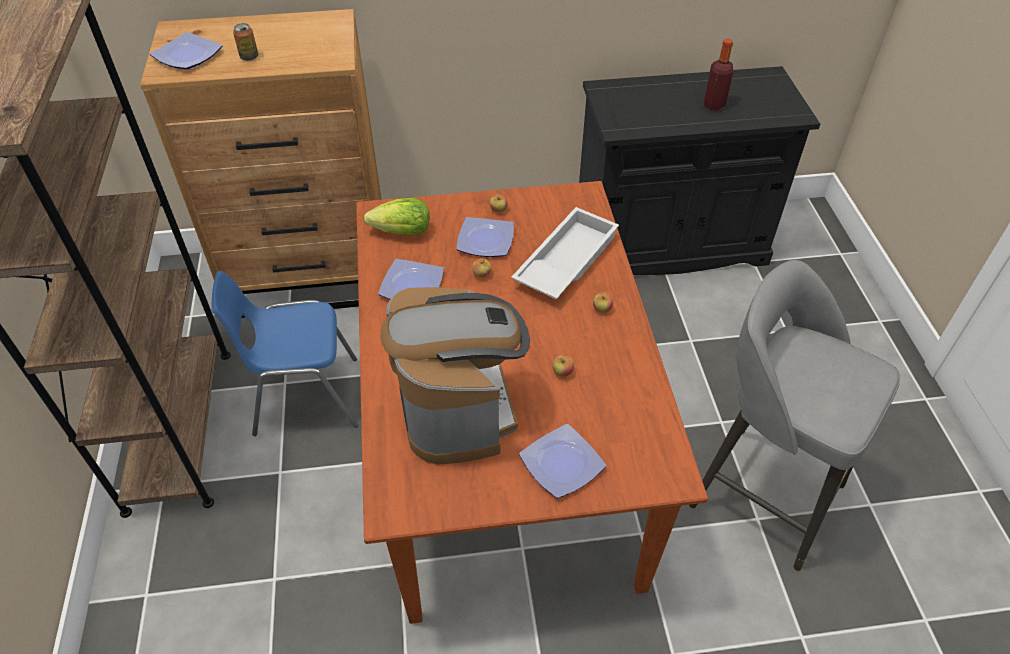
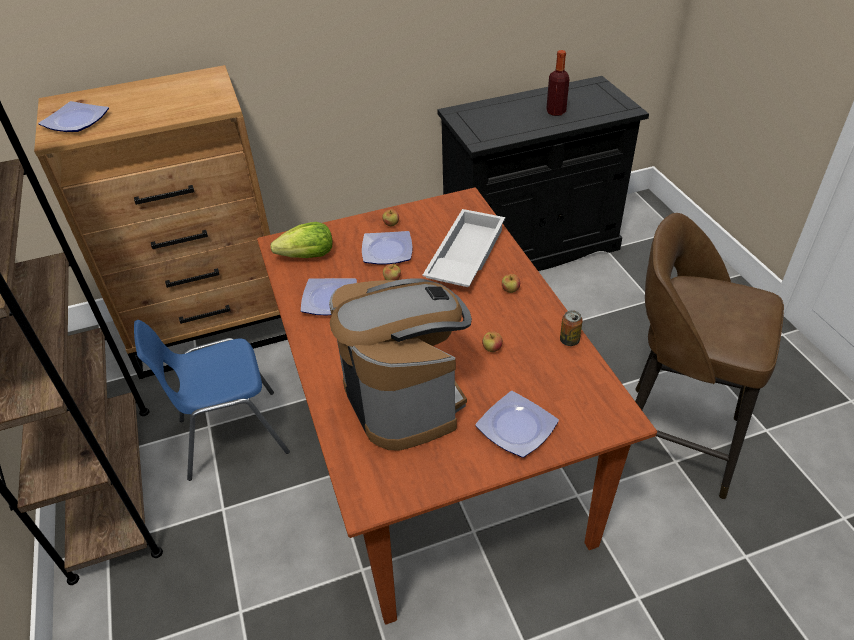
camera: 10 degrees left, 5 degrees down
can [233,23,258,61] -> can moved to [560,310,583,346]
grey stool [689,260,900,571] -> brown stool [635,213,784,499]

